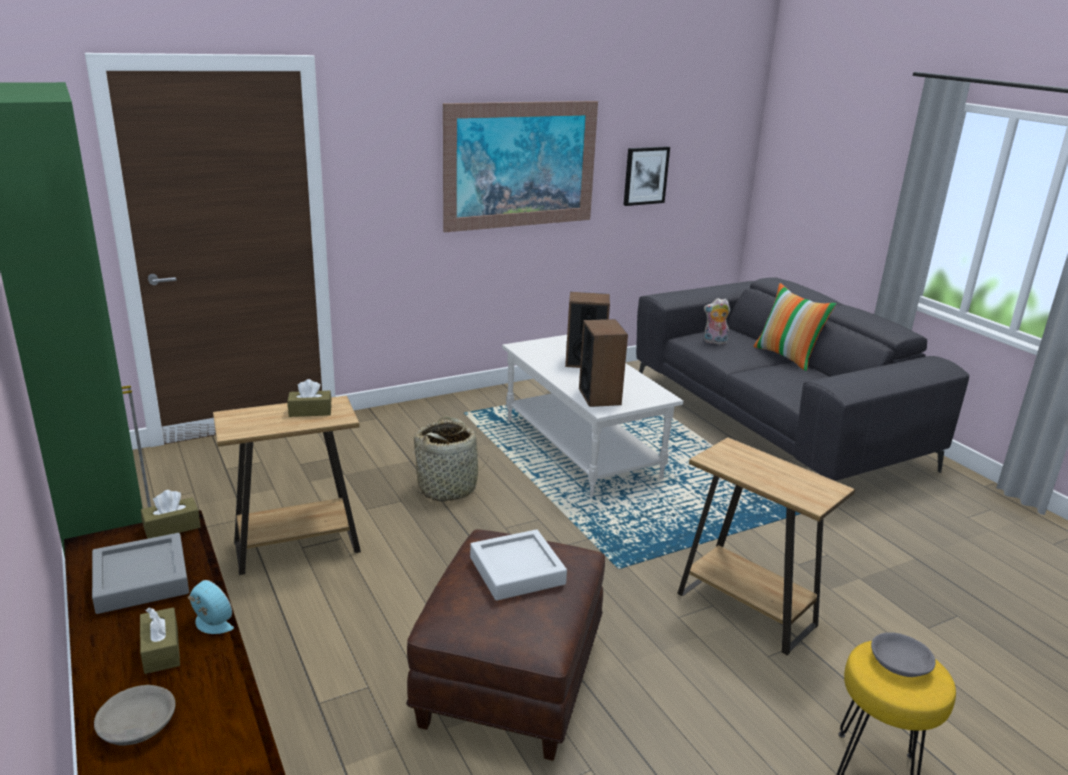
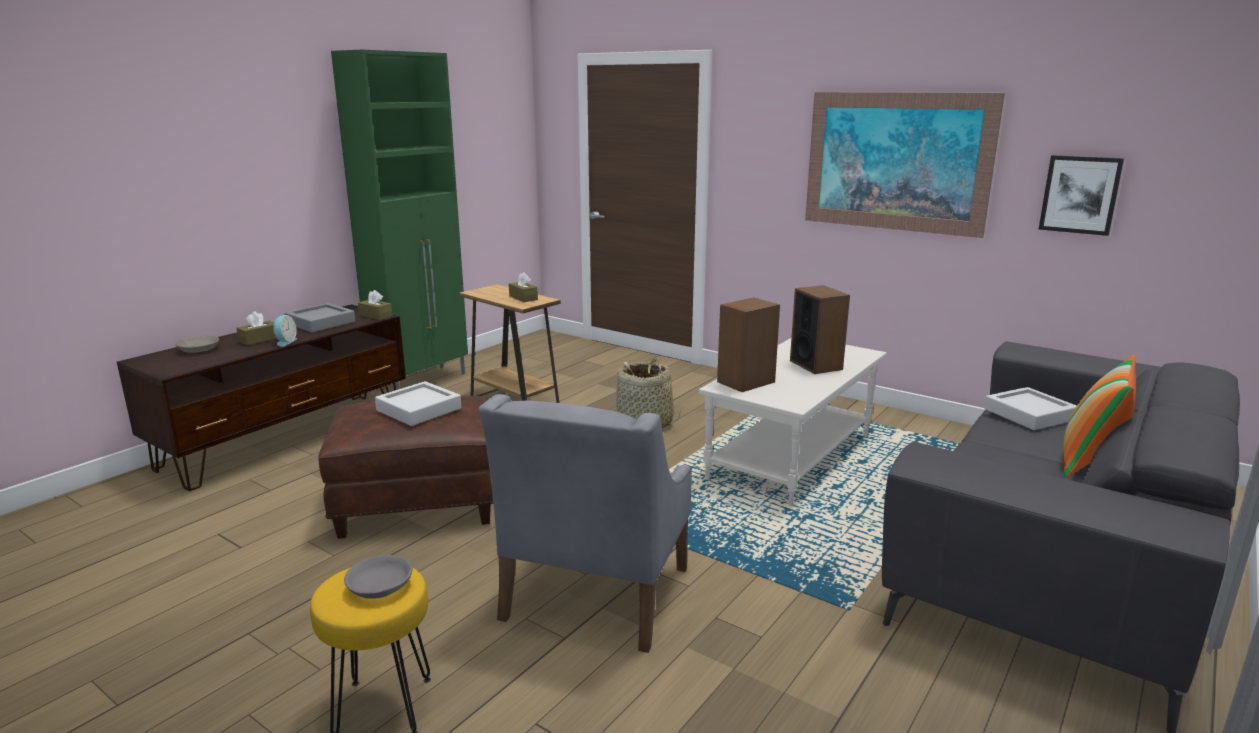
camera: 65 degrees right, 5 degrees down
brown side table [677,437,855,655] -> grey armchair [479,394,692,653]
plush toy [704,298,730,344] -> grey tray [984,387,1077,430]

